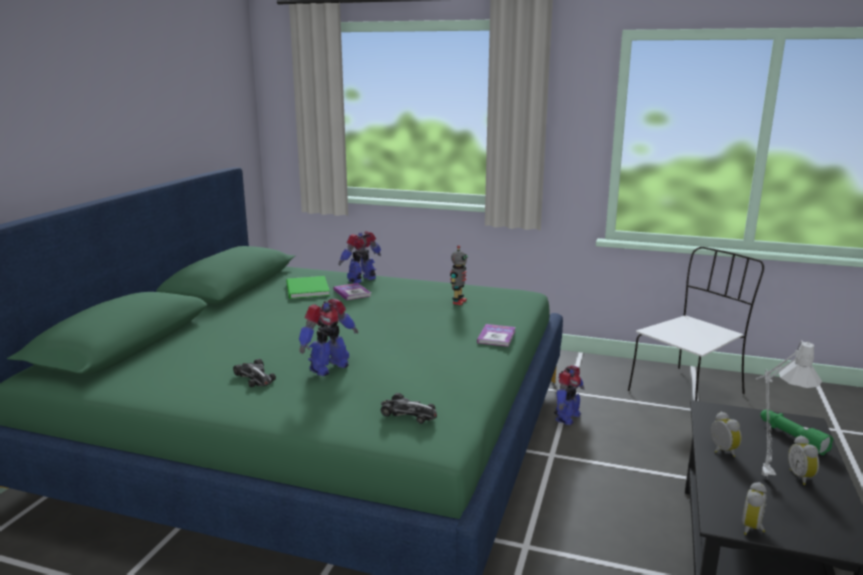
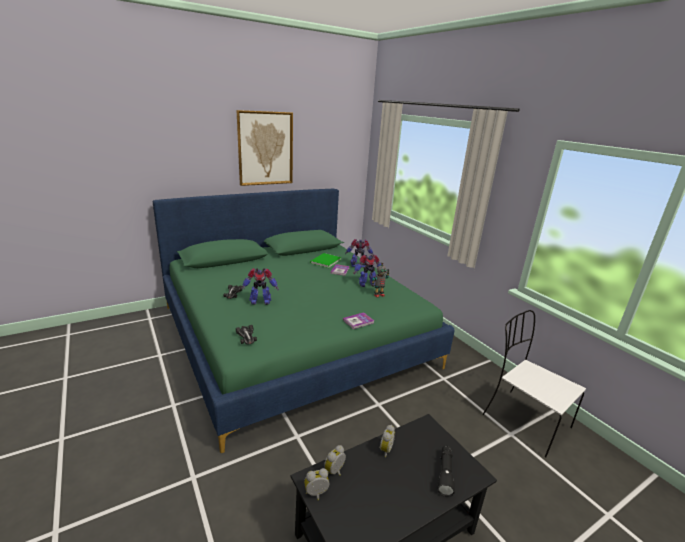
camera: 40 degrees right, 5 degrees up
toy robot [554,365,584,425] -> toy robot moved to [354,255,381,287]
white chair [628,247,764,401] -> white chair turned 135 degrees counterclockwise [483,310,586,458]
grey table lamp [756,340,822,476] -> none
green flashlight [760,410,833,455] -> black flashlight [438,445,455,497]
alarm clock [788,435,819,485] -> alarm clock moved to [324,445,346,476]
none -> picture [236,110,293,186]

